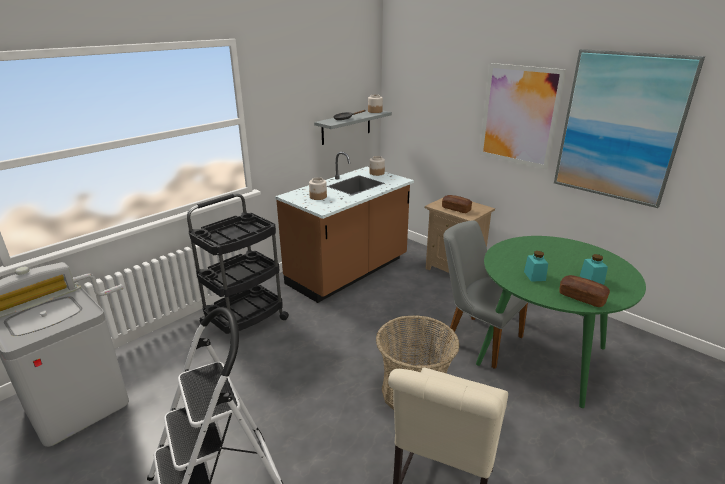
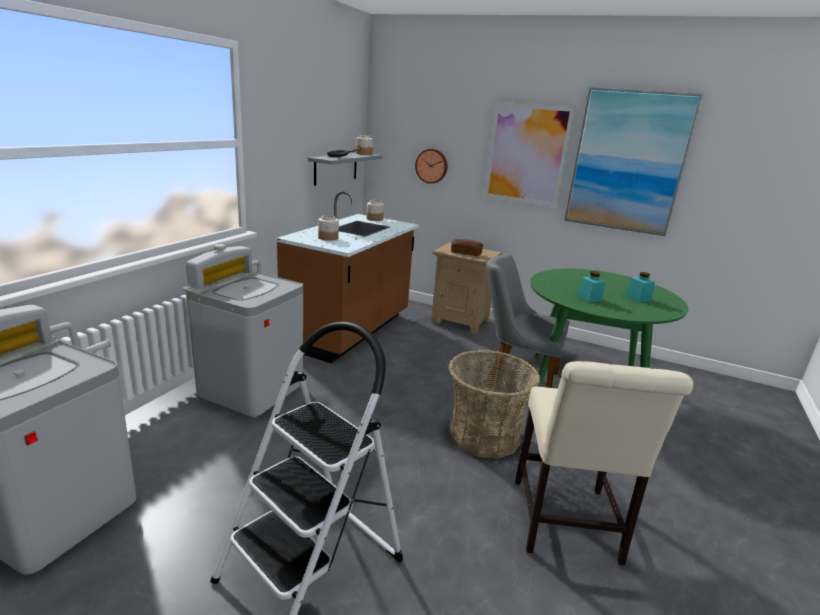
camera: 20 degrees left, 5 degrees down
black cart [187,194,289,343] -> grey washing machine [183,244,303,417]
bread [559,275,610,307] -> none
none -> wall clock [415,149,448,184]

